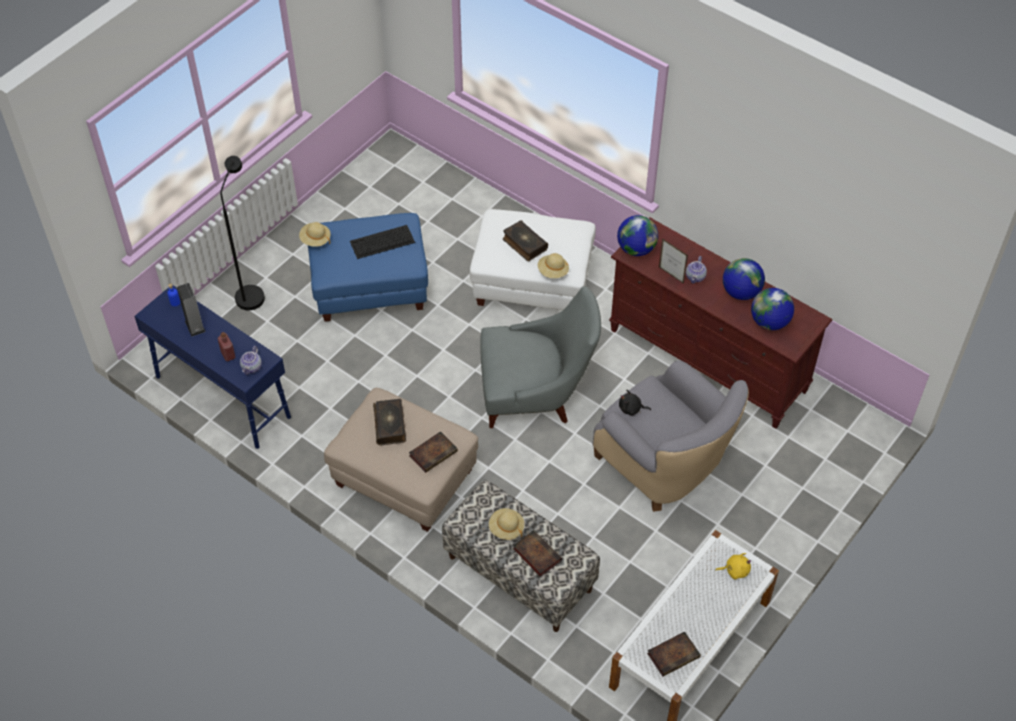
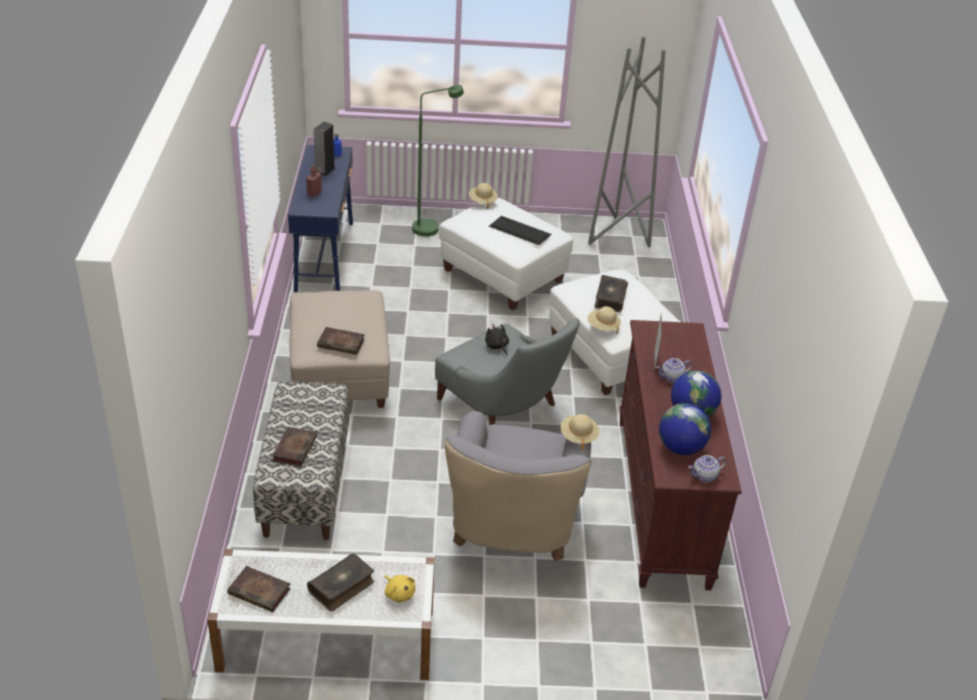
camera: 50 degrees right, 15 degrees down
black floor lamp [220,156,265,310] -> green floor lamp [412,85,464,236]
teapot [240,346,262,375] -> teapot moved to [688,455,726,483]
blue ottoman [308,213,428,322] -> white ottoman [439,198,574,310]
book [373,399,406,445] -> book moved to [307,554,375,611]
beige hat [489,508,524,540] -> beige hat moved to [561,414,599,450]
globe [617,215,658,256] -> none
black plush toy [619,390,651,415] -> black plush toy moved to [485,324,509,356]
none -> grey clothes rack [588,36,665,248]

